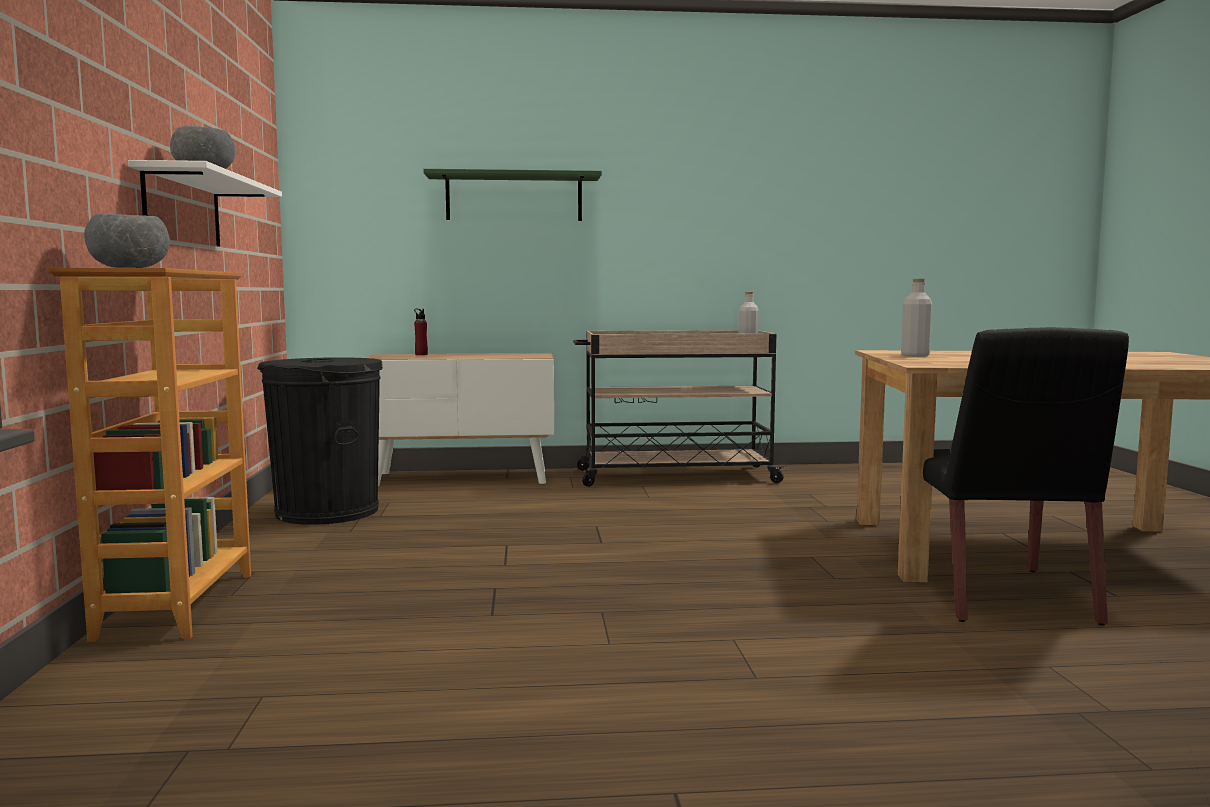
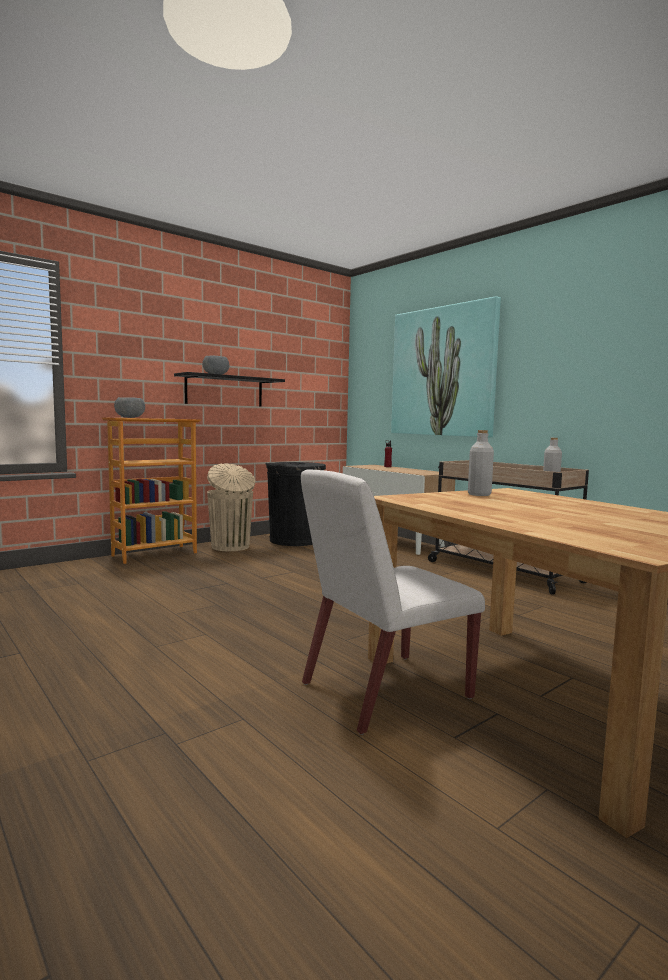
camera: 55 degrees right, 0 degrees up
white shelf [128,160,282,246] -> black shelf [174,372,285,407]
green shelf [423,169,602,221] -> picture [391,296,501,437]
black chair [923,327,1129,626] -> white chair [301,469,485,735]
none -> beige trash can [207,463,255,551]

